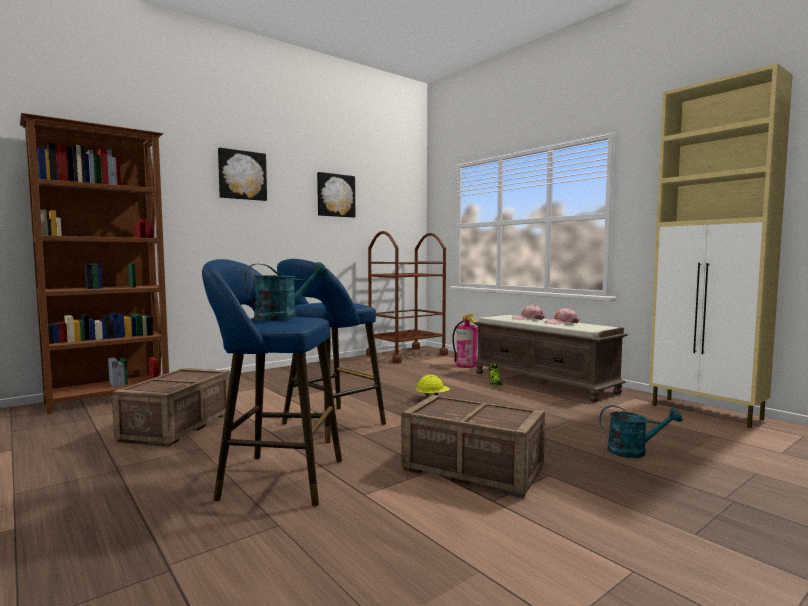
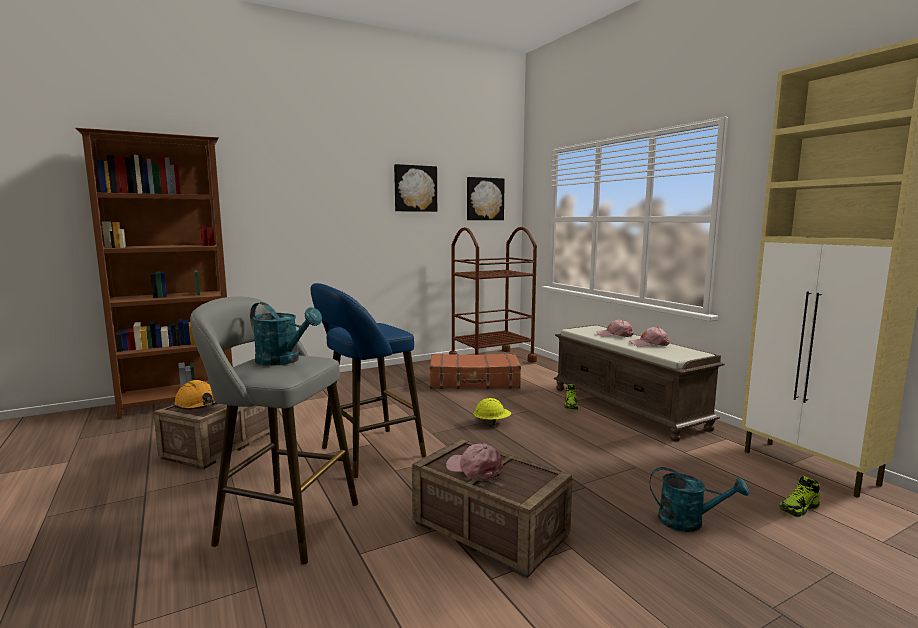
camera: 10 degrees right, 5 degrees up
blue stool [202,259,342,506] -> grey stool [190,297,358,565]
picture [218,148,267,201] -> picture moved to [467,177,505,220]
turquoise watering can [243,262,328,321] -> turquoise watering can turned 60 degrees clockwise [250,302,322,366]
fire extinguisher [452,314,478,368] -> none
none -> orange hard hat [174,380,218,410]
none -> brown suitcase [429,353,521,389]
none -> pink cap [446,443,503,481]
none -> shoe [780,475,820,517]

